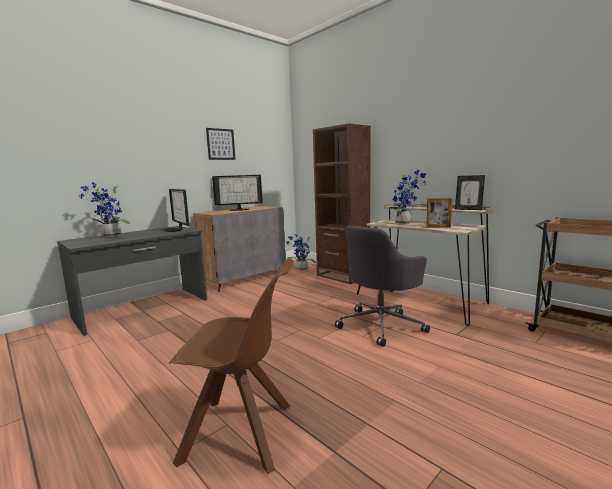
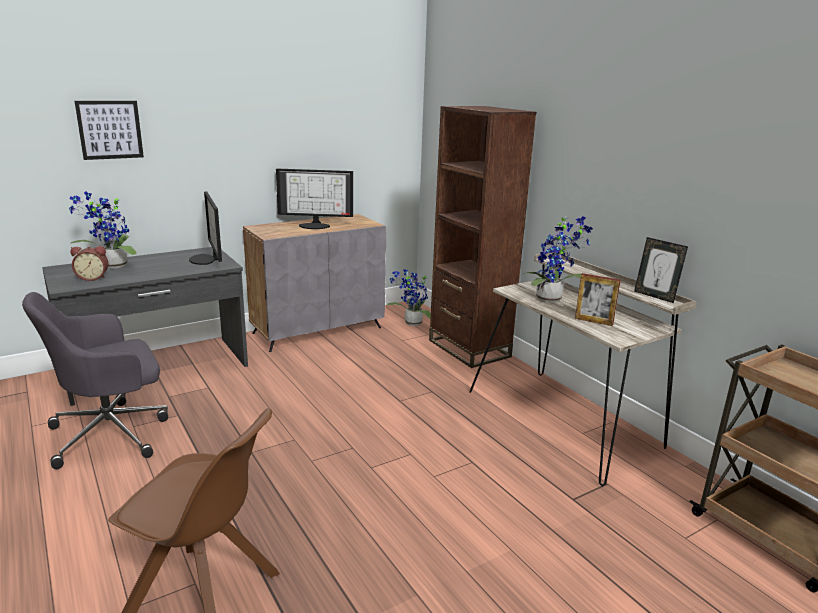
camera: 10 degrees right, 10 degrees up
picture [206,128,236,160] -> picture moved to [75,101,144,160]
grey office chair [335,225,430,347] -> grey office chair moved to [22,292,168,469]
none -> alarm clock [71,246,108,281]

